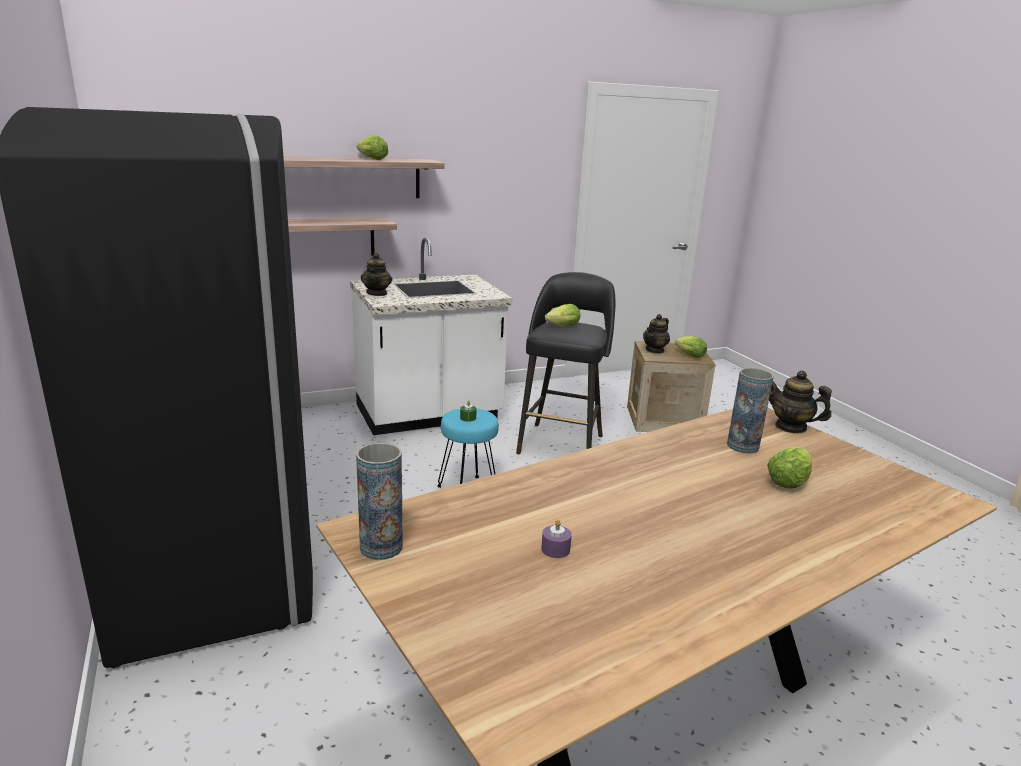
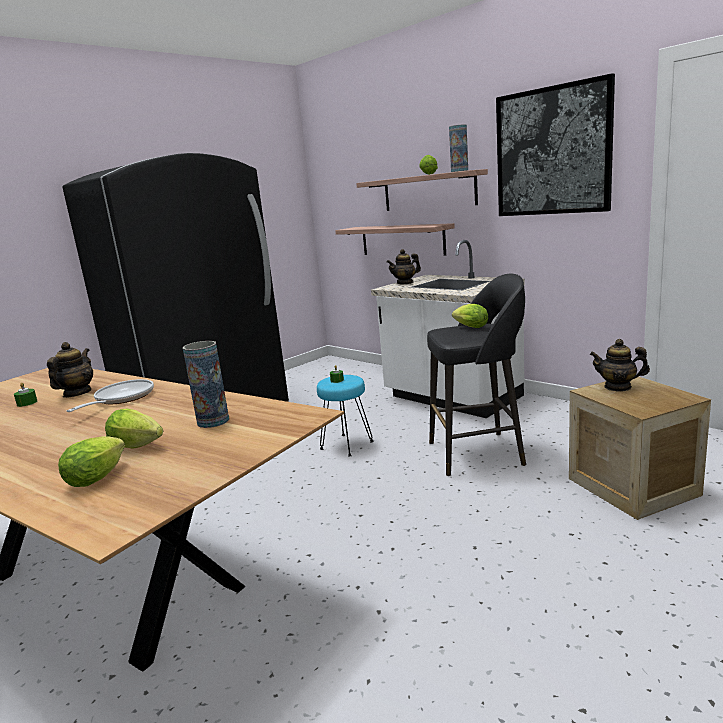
camera: 70 degrees right, 5 degrees down
vase [356,443,403,560] -> vase moved to [449,124,468,172]
purple candle [541,520,572,558] -> green candle [14,383,37,407]
lettuce [675,336,707,358] -> lettuce moved to [58,436,125,487]
teapot [769,370,832,434] -> teapot moved to [47,342,93,398]
none -> frying pan [67,379,154,412]
none -> picture [496,73,615,216]

